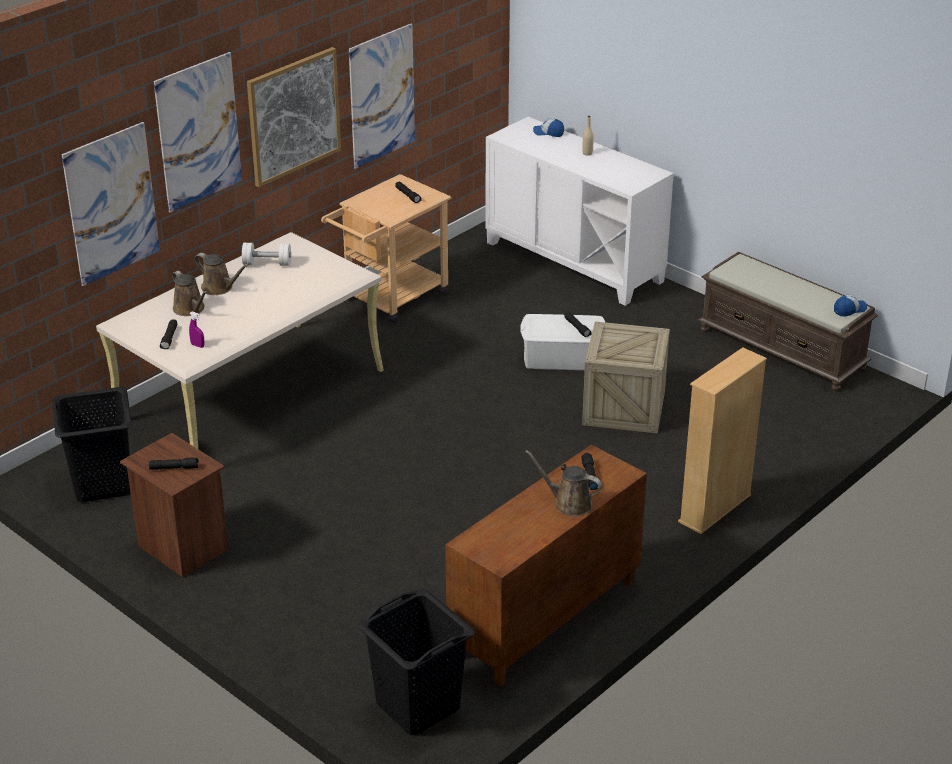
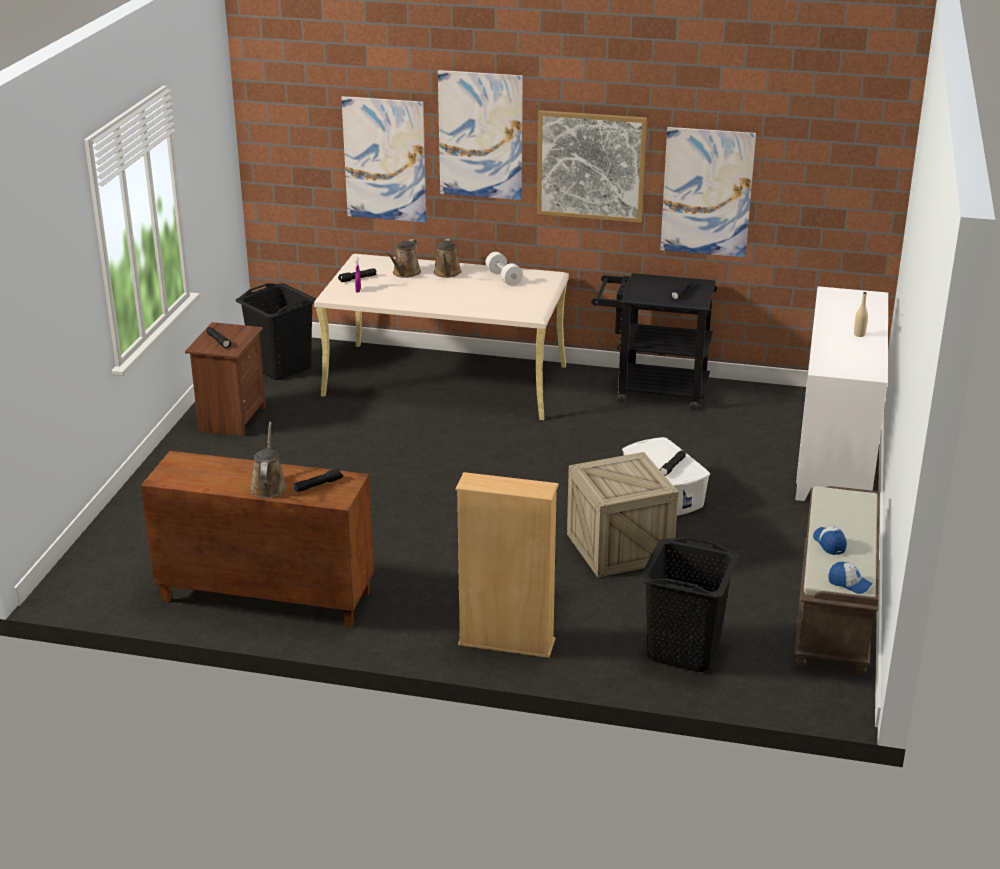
camera: 60 degrees right, 5 degrees down
beige cart [321,174,451,323] -> black cart [591,273,717,411]
black laundry basket [358,589,475,735] -> black laundry basket moved to [640,537,739,672]
cap [533,118,564,137] -> cap moved to [813,526,847,555]

